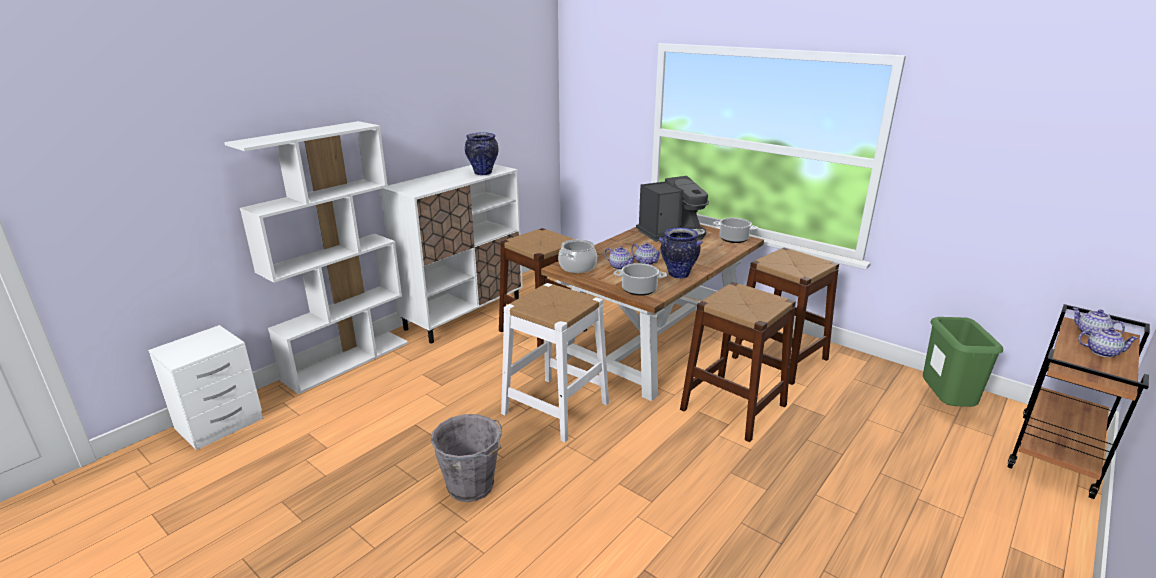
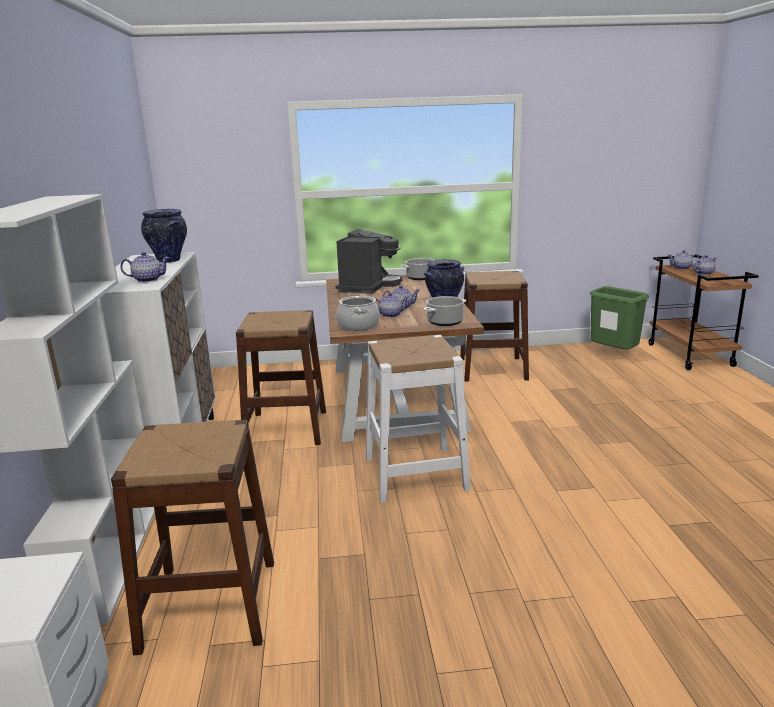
camera: 45 degrees left, 5 degrees down
grey bucket [431,414,502,502] -> none
brown stool [680,282,796,442] -> brown stool moved to [111,420,274,655]
none -> teapot [120,252,169,282]

